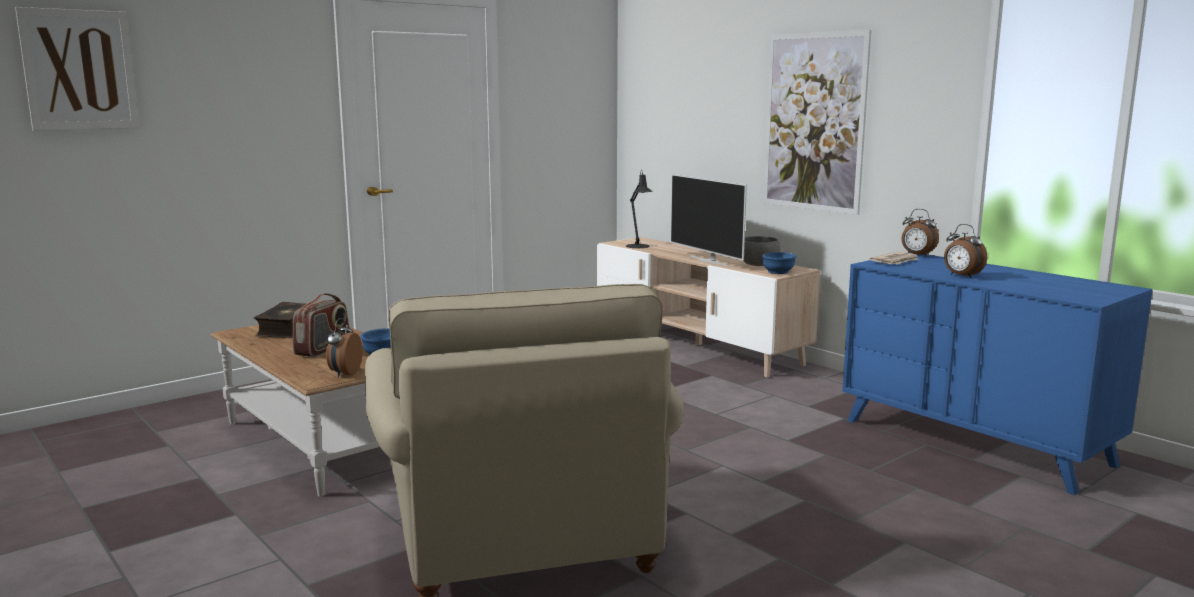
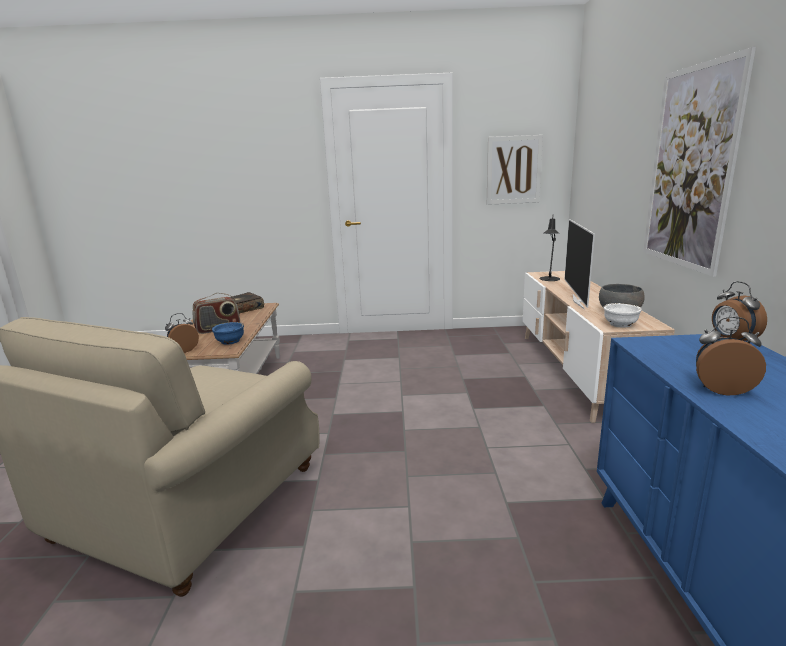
camera: 40 degrees right, 5 degrees up
picture [15,7,139,131] -> picture moved to [487,135,543,205]
blue bowl [762,252,796,274] -> white bowl [604,303,641,328]
newspaper [870,251,919,264] -> none
alarm clock [944,224,987,278] -> alarm clock turned 105 degrees clockwise [696,317,766,395]

